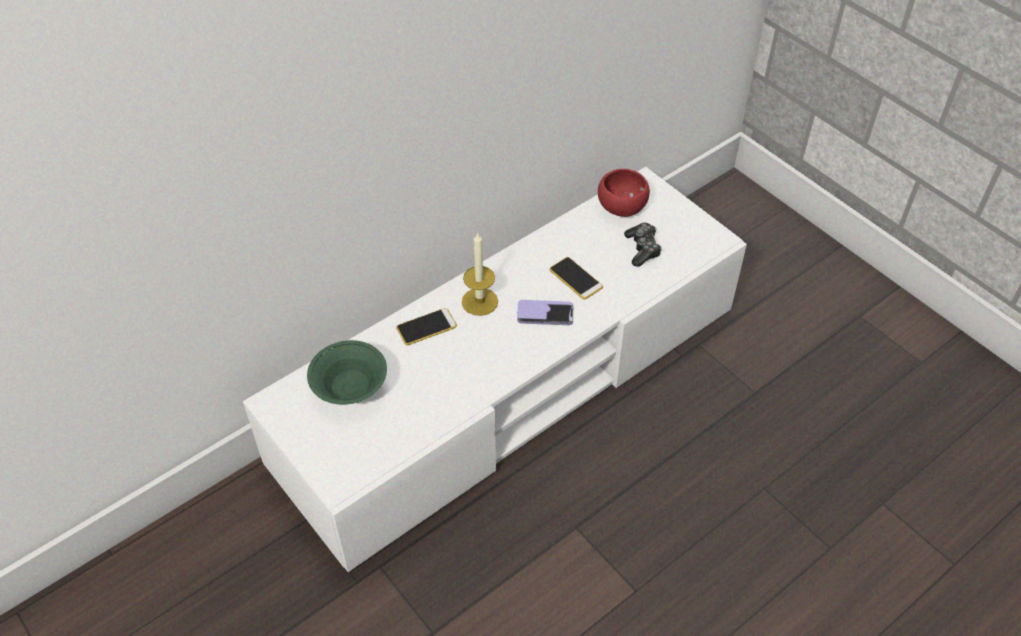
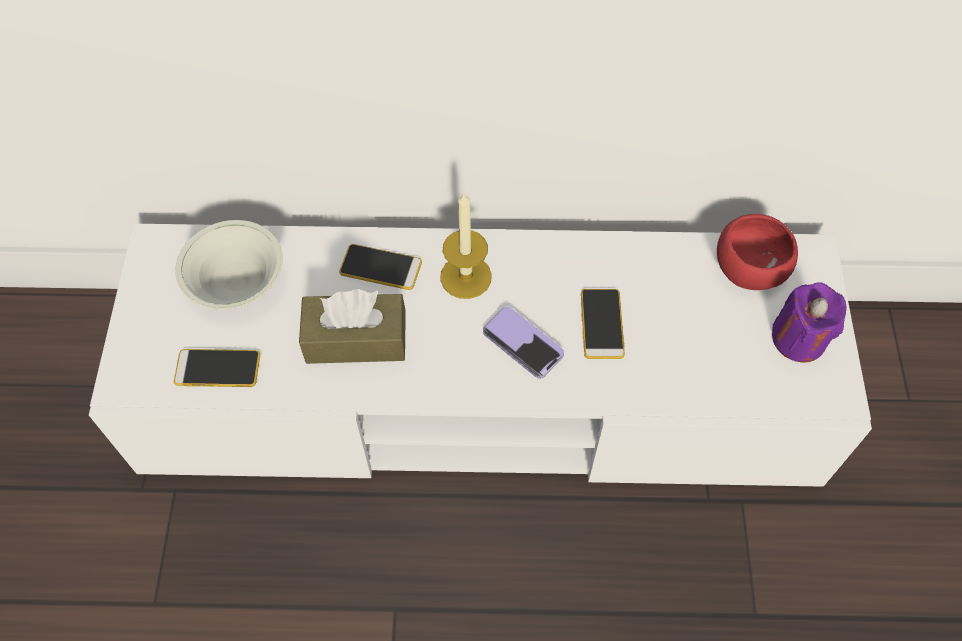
camera: 40 degrees right, 10 degrees up
green bowl [307,340,387,405] -> white bowl [175,220,283,310]
game controller [624,223,662,267] -> none
none -> phone [174,349,260,387]
none -> brown tissue box [299,289,405,364]
none -> purple candle [772,282,847,362]

